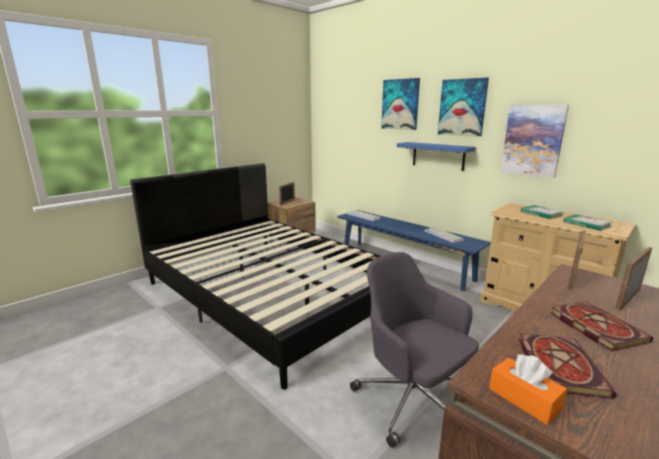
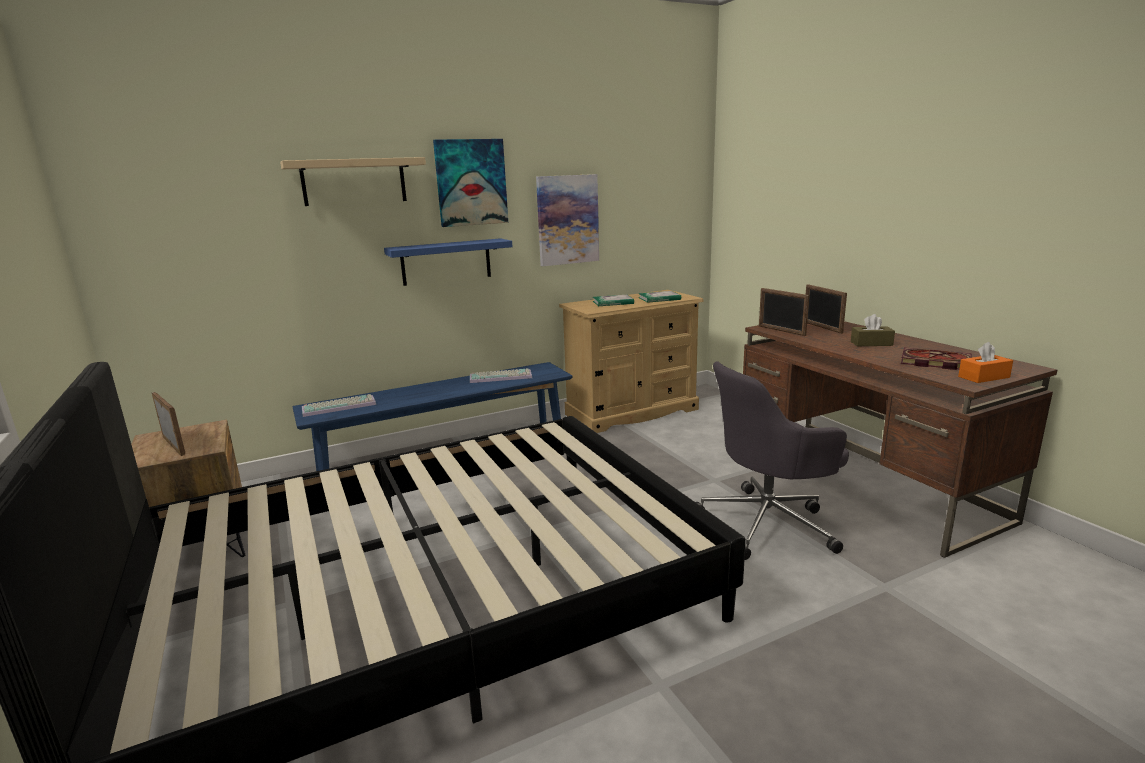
camera: 70 degrees left, 0 degrees up
picture [381,78,420,130] -> beige shelf [280,157,426,206]
book [550,302,653,351] -> brown tissue box [851,314,895,346]

